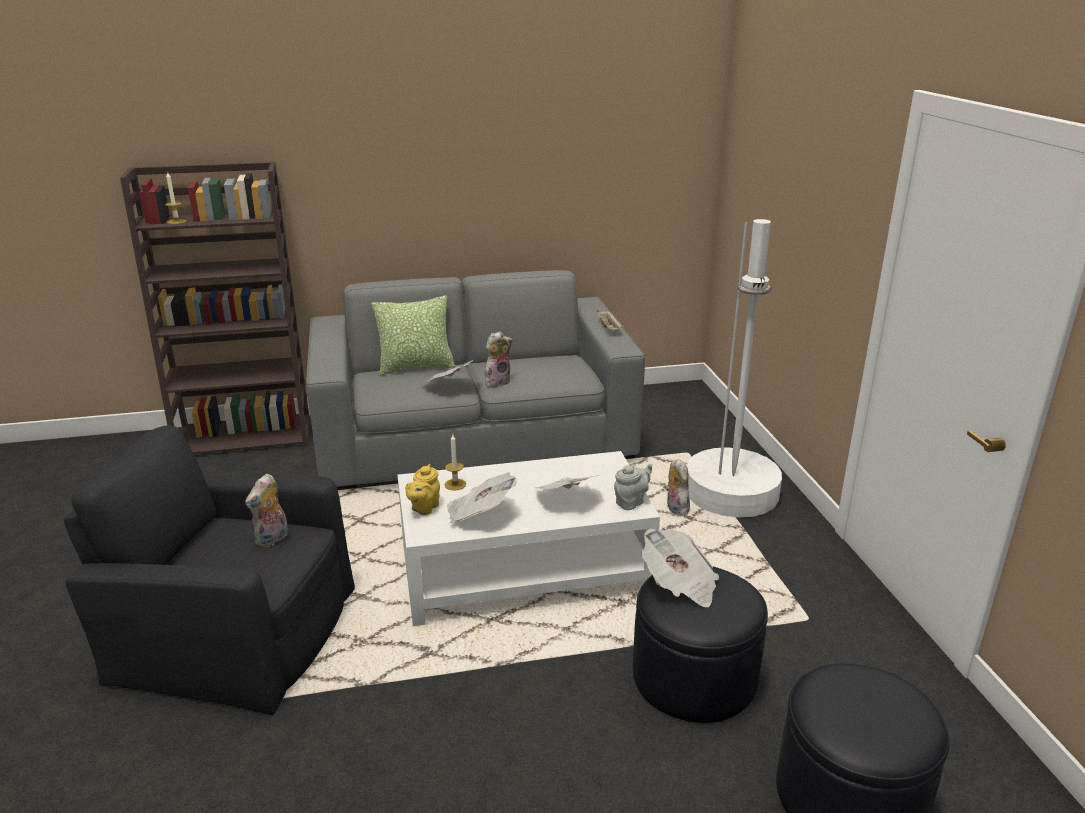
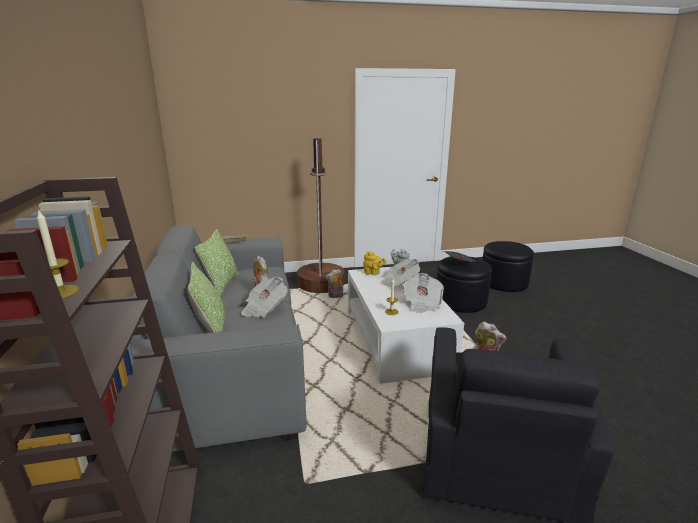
camera: 90 degrees left, 5 degrees down
yellow teapot [405,464,440,515] -> yellow teapot moved to [363,251,386,275]
white floor lamp [687,219,782,518] -> brown floor lamp [297,138,345,293]
none -> pillow [195,229,239,296]

